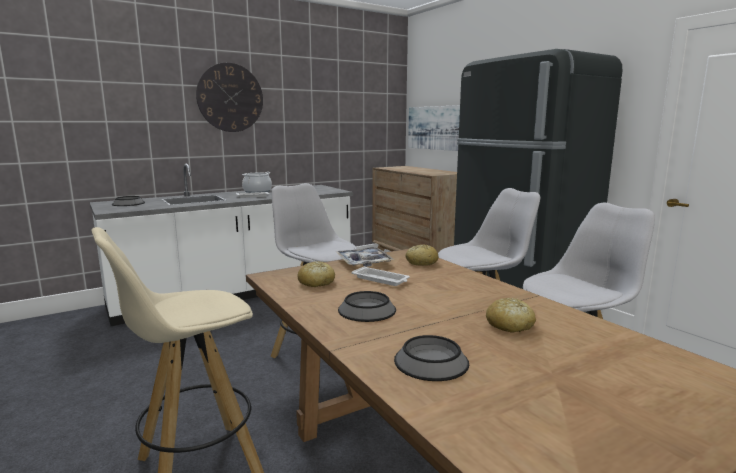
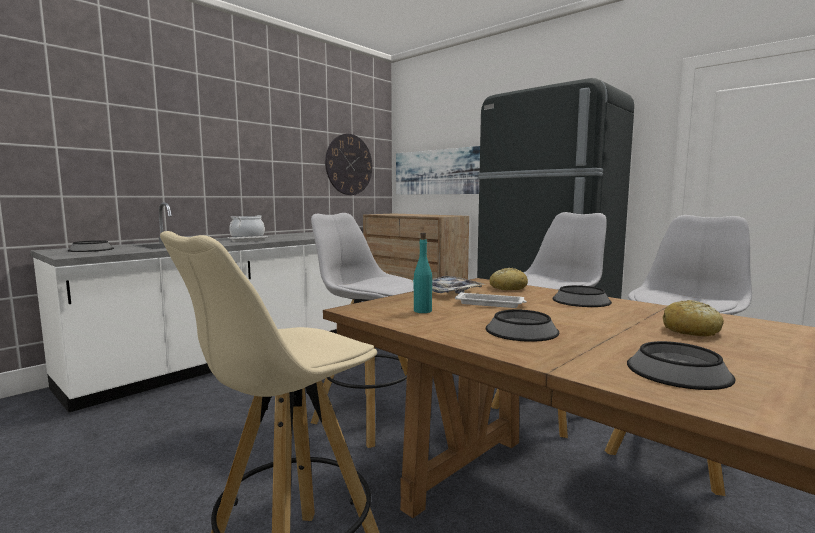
camera: 15 degrees left, 5 degrees down
wall clock [196,63,263,132] -> wall clock moved to [325,134,372,195]
bread [298,261,335,287] -> turquoise bottle [413,233,432,313]
none -> bowl [552,285,612,307]

